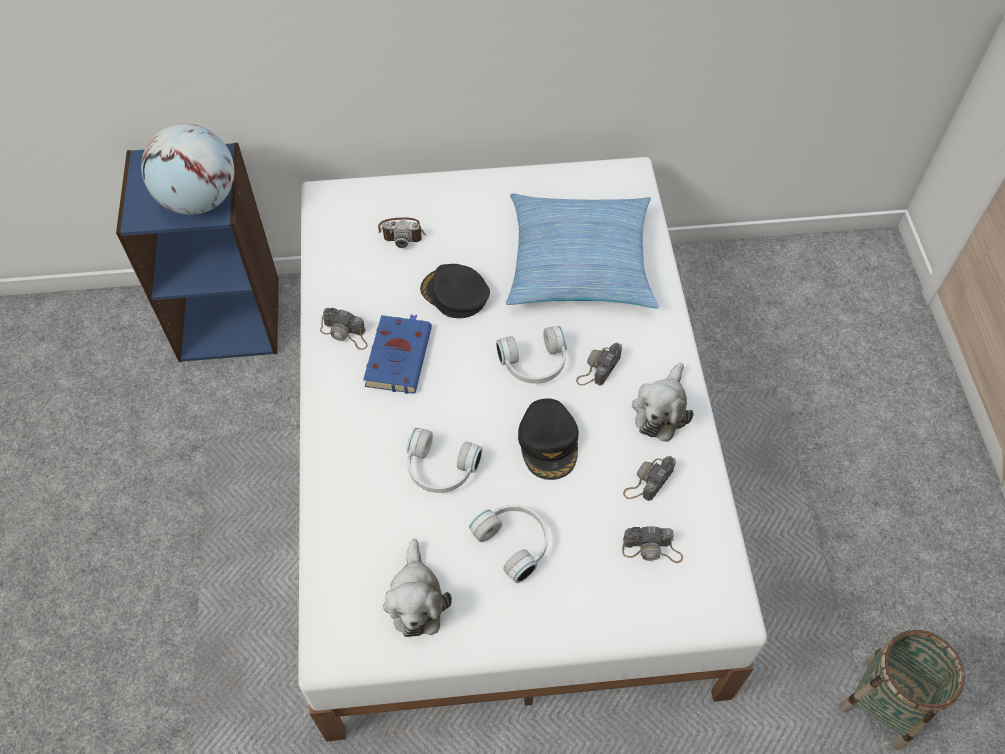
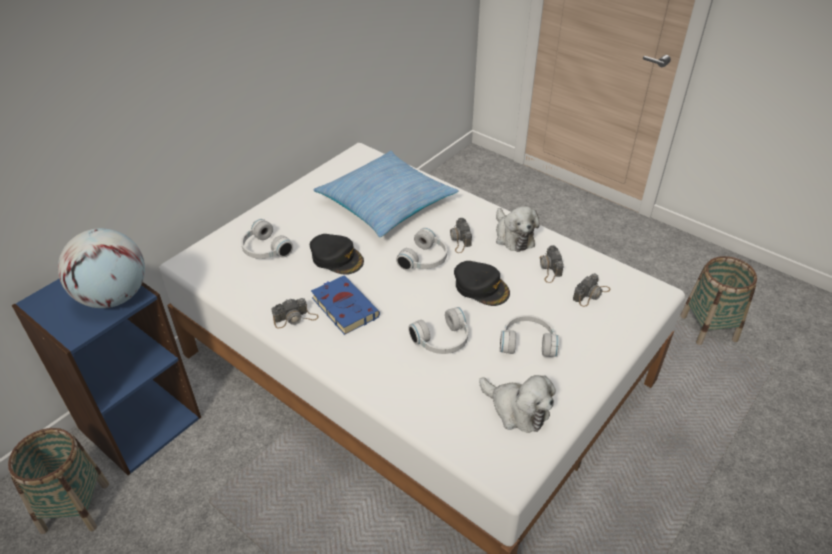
camera: 45 degrees left, 15 degrees down
camera [378,218,426,248] -> white headphones [241,219,293,259]
black cap [420,264,490,318] -> black cap turned 135 degrees counterclockwise [310,234,364,275]
none -> basket [8,428,109,534]

